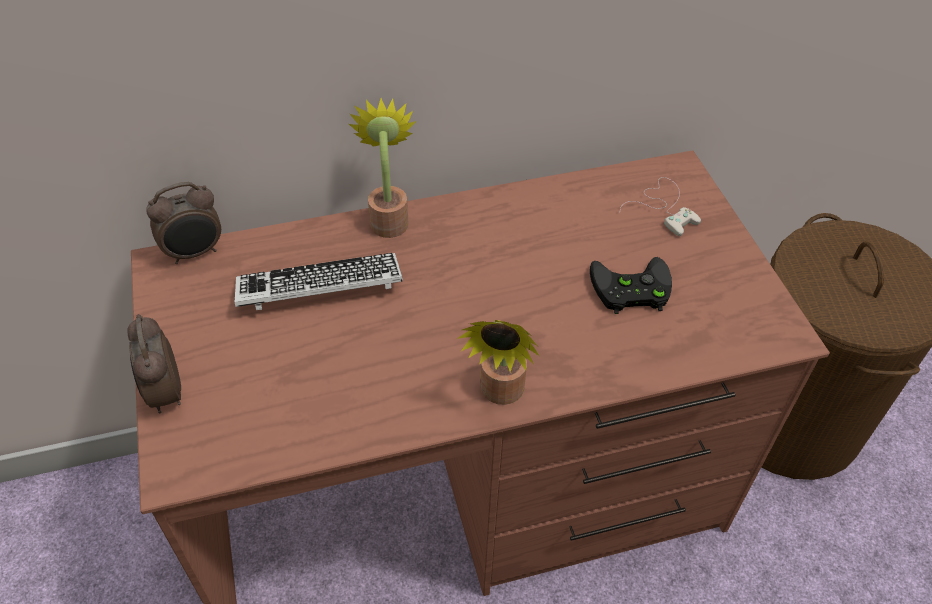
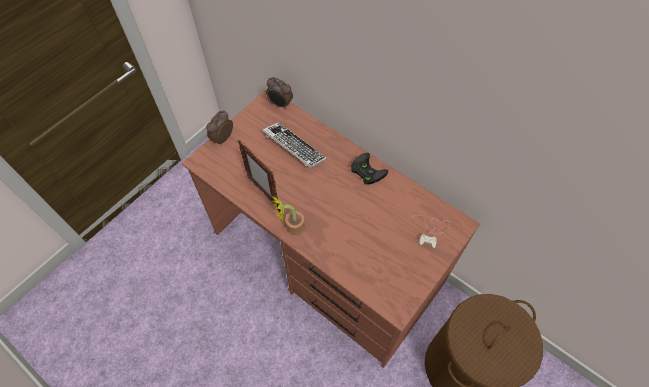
camera: 55 degrees right, 10 degrees up
potted plant [349,98,416,238] -> none
black game controller [590,257,672,314] -> black game controller moved to [351,153,388,185]
none -> picture frame [238,140,278,204]

